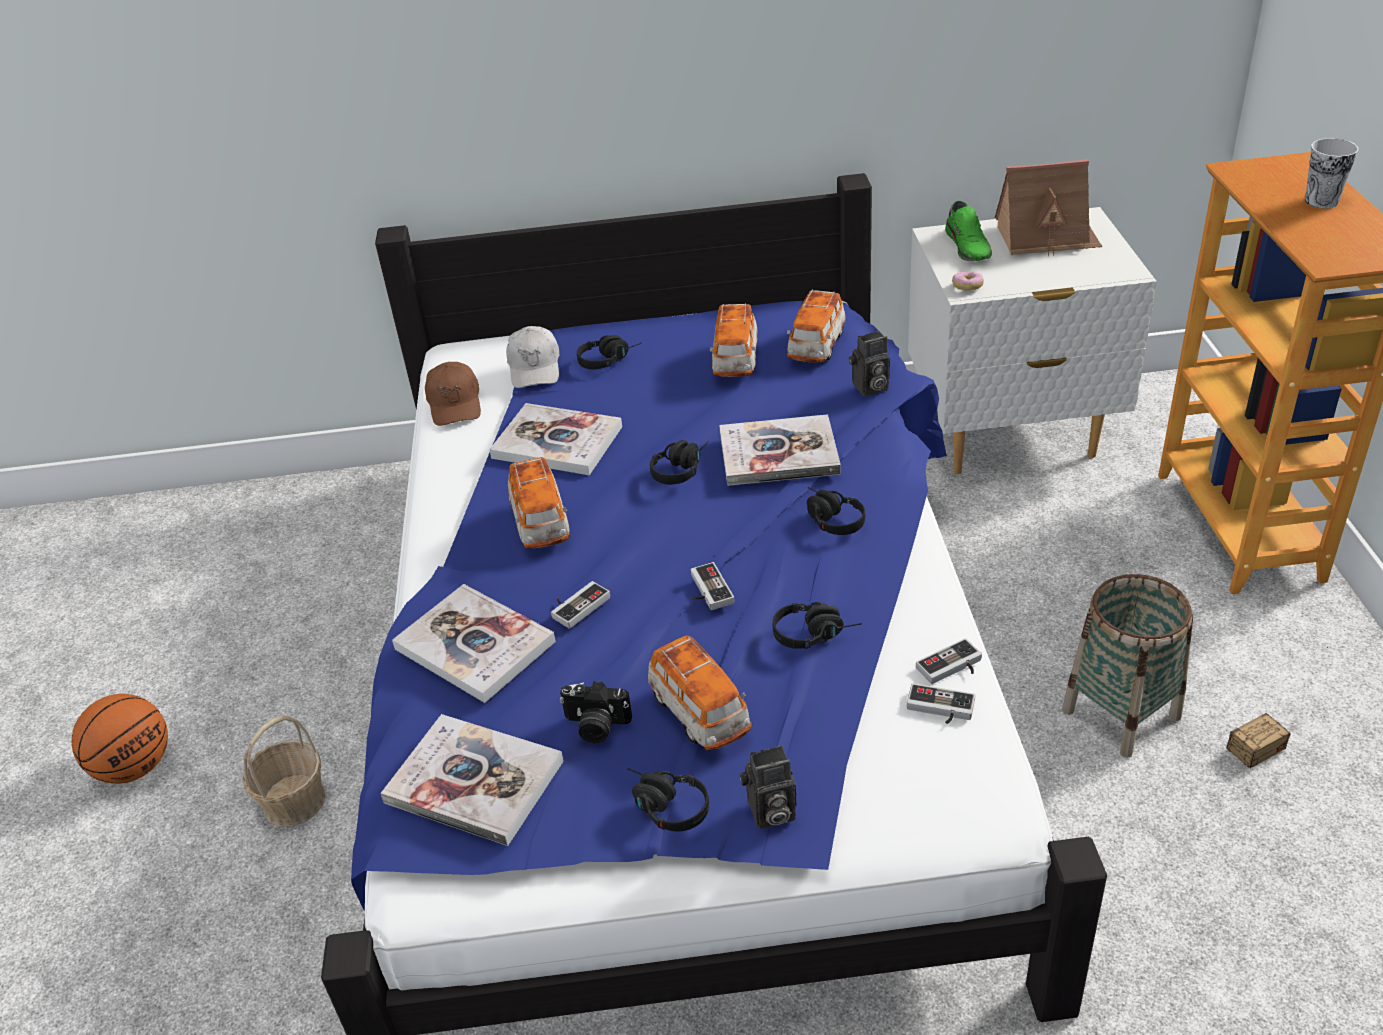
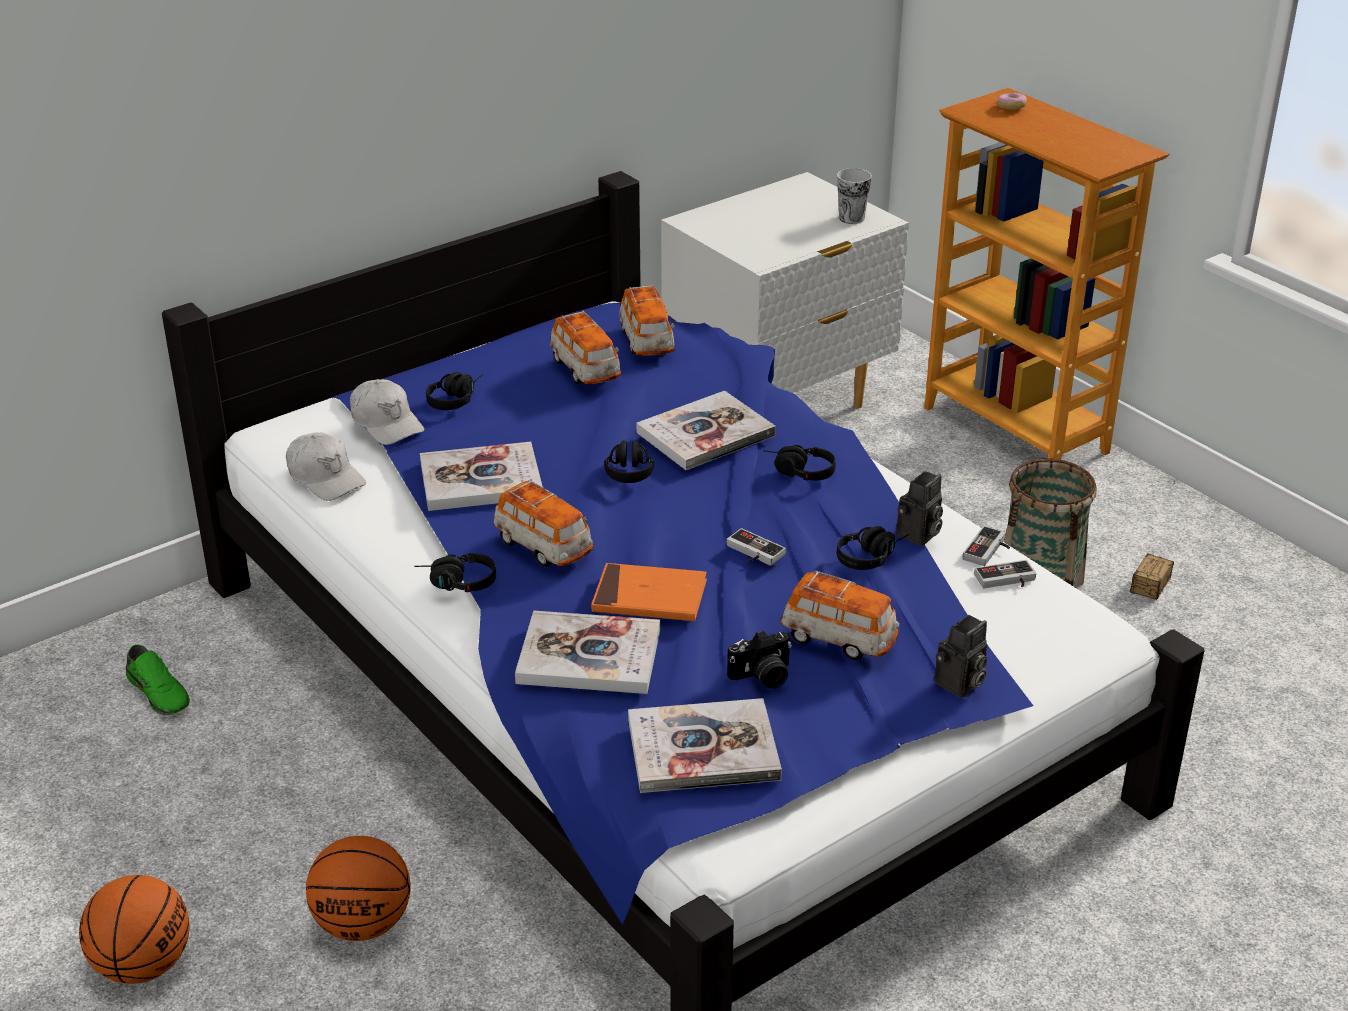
camera: 35 degrees left, 5 degrees down
basket [242,715,326,827] -> basketball [306,836,411,941]
brown cap [425,362,481,426] -> white cap [286,432,366,501]
game controller [551,581,610,629] -> orange book [591,563,707,621]
black headphones [627,768,709,831] -> black headphones moved to [415,553,496,592]
camera [849,331,890,396] -> camera moved to [896,471,943,546]
green shoe [945,201,992,261] -> green shoe moved to [126,645,190,715]
donut [952,271,984,290] -> donut moved to [997,93,1027,109]
toy house [995,159,1102,256] -> none
cup [1305,138,1358,209] -> cup moved to [837,168,872,224]

